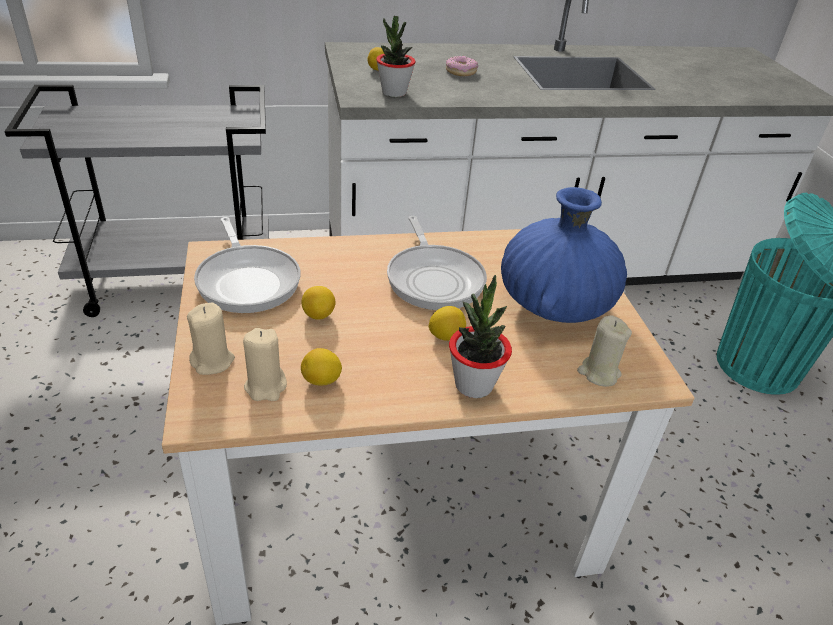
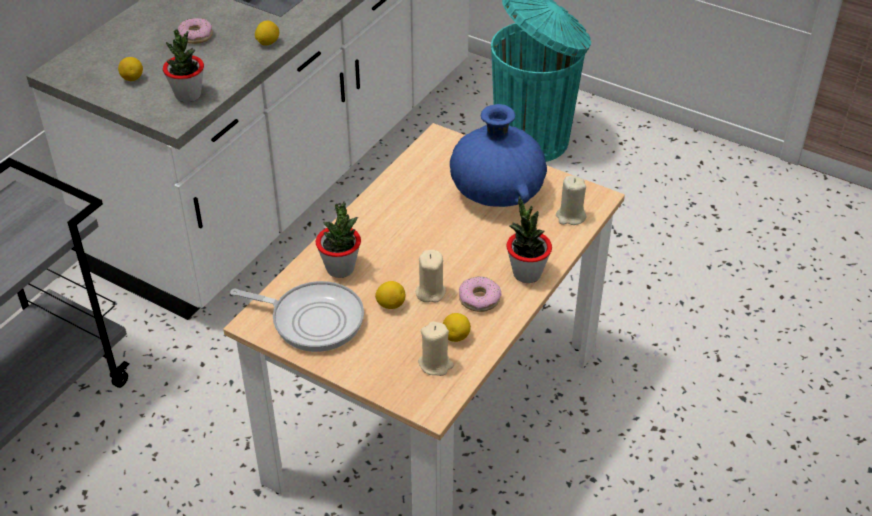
camera: 45 degrees left, 5 degrees up
beige candle [187,303,235,375] -> beige candle moved to [416,250,446,302]
frying pan [387,216,487,310] -> none
lemon [428,306,466,341] -> lemon moved to [255,21,279,45]
none -> potted plant [316,201,361,278]
none -> donut [459,276,501,312]

